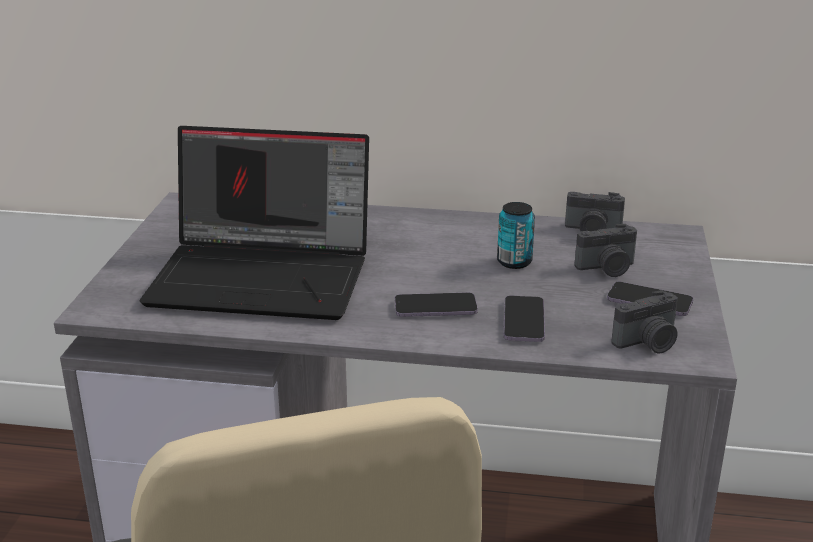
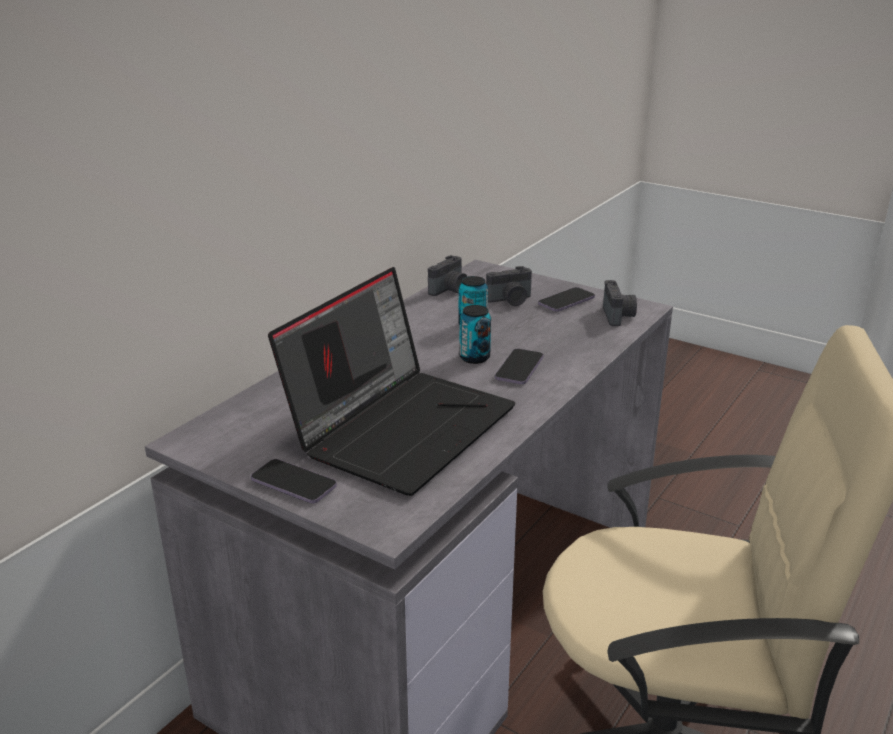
camera: 65 degrees left, 0 degrees up
phone [504,296,545,342] -> phone moved to [251,459,337,504]
camera [575,224,637,277] -> camera turned 60 degrees clockwise [486,266,532,306]
none -> can [459,305,491,364]

